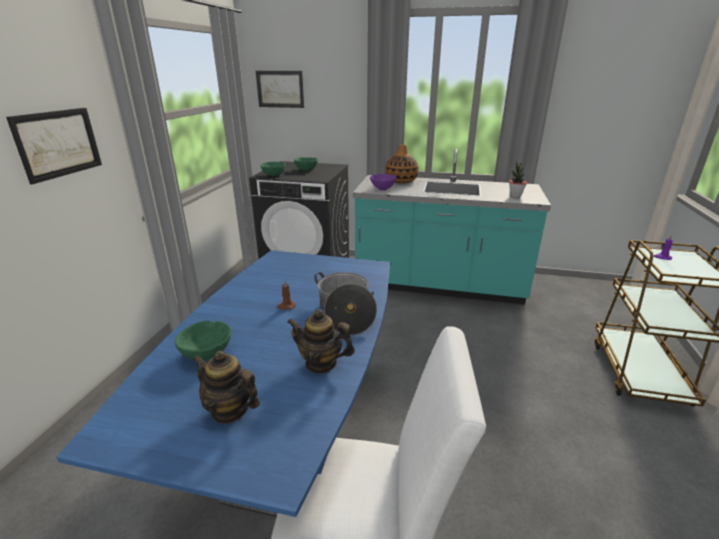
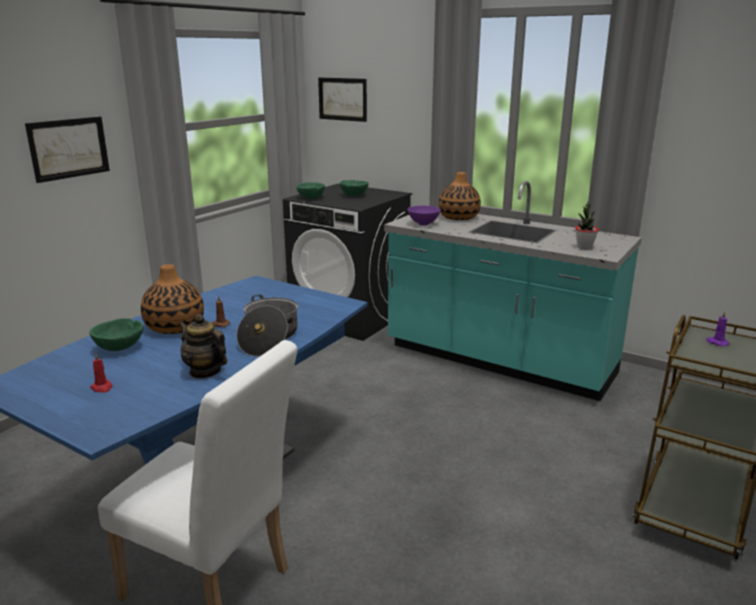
camera: 20 degrees right, 5 degrees down
teapot [193,351,260,424] -> red candle [90,353,112,393]
none -> vase [141,264,204,334]

